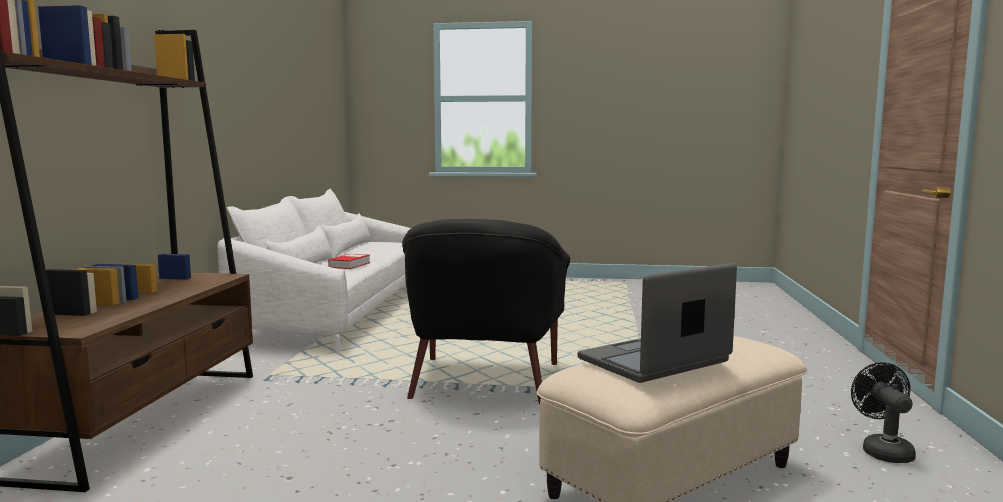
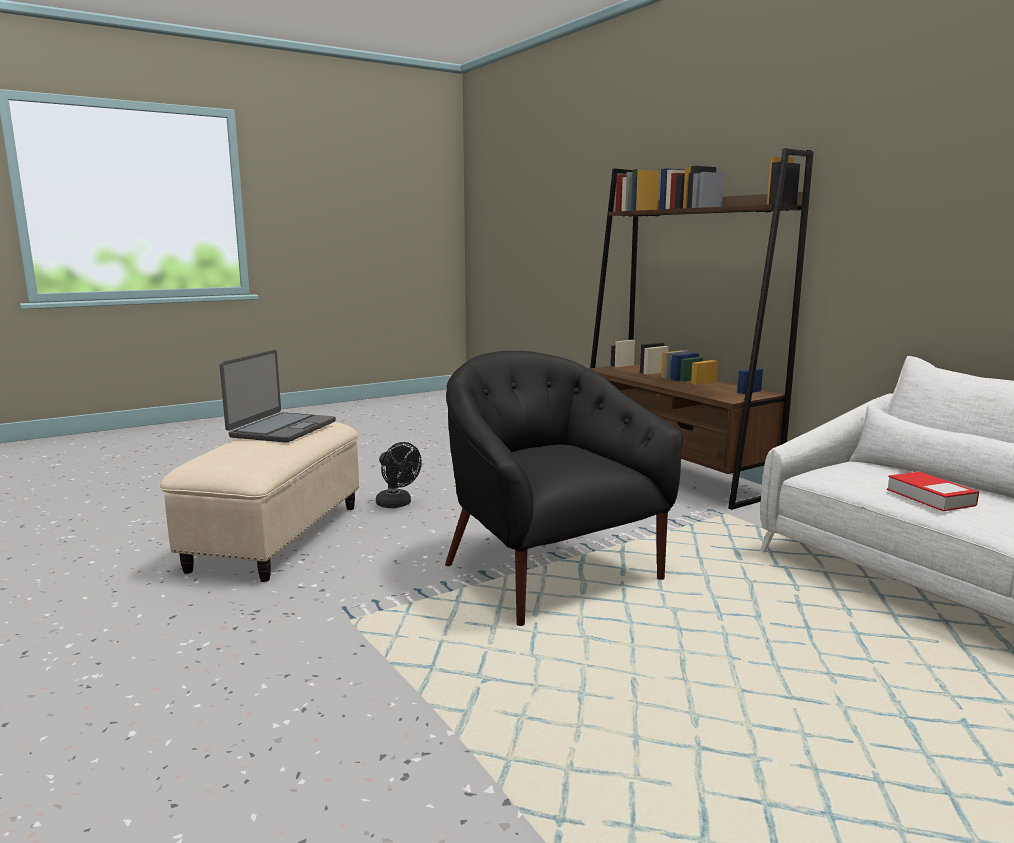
camera: 140 degrees right, 5 degrees up
black fan [851,362,916,463] -> black fan moved to [376,442,422,508]

